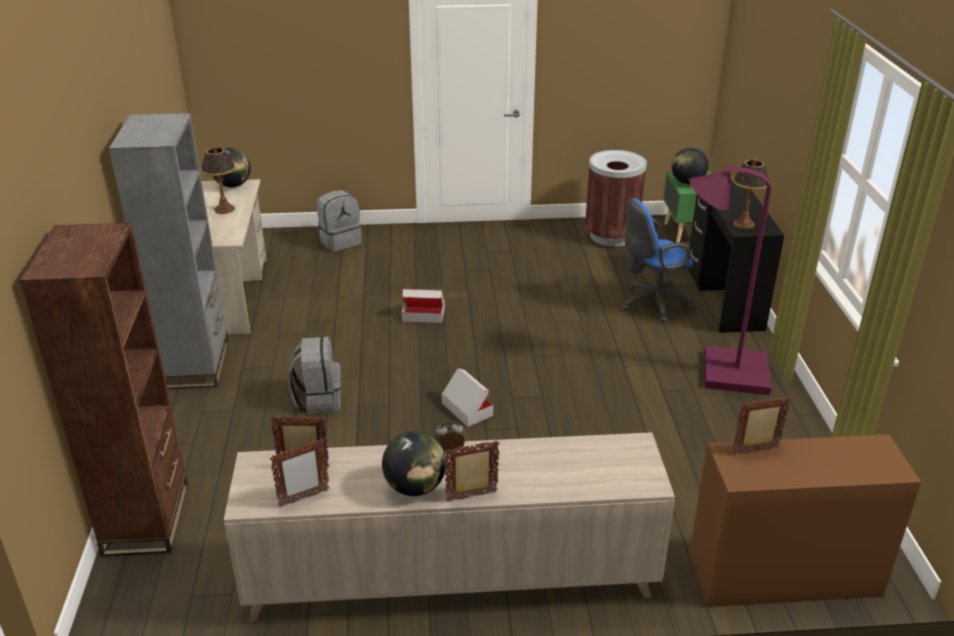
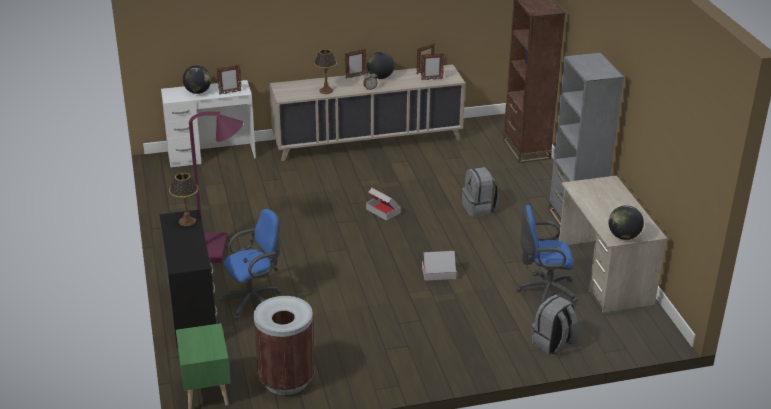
camera: 170 degrees right, 0 degrees up
table lamp [200,146,236,214] -> table lamp moved to [314,48,337,94]
globe [671,148,709,184] -> globe moved to [183,65,211,94]
brown desk [689,434,921,607] -> white desk [161,80,256,168]
none -> blue office chair [516,205,577,306]

